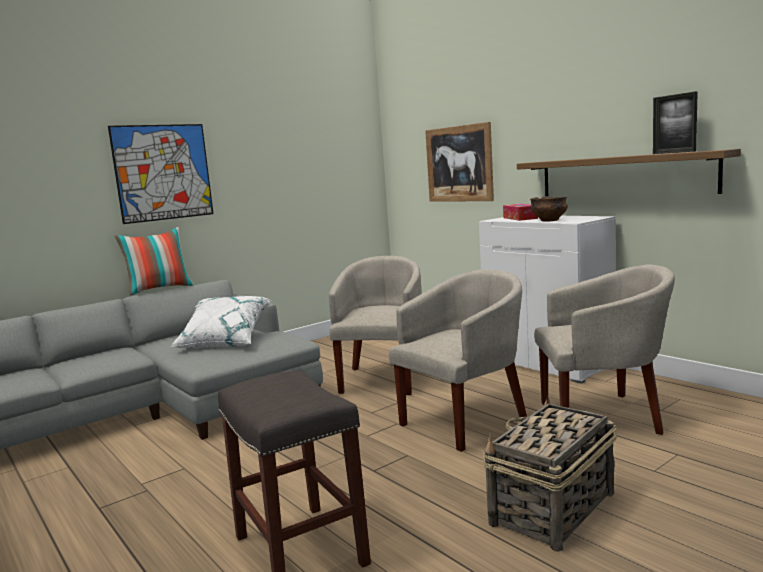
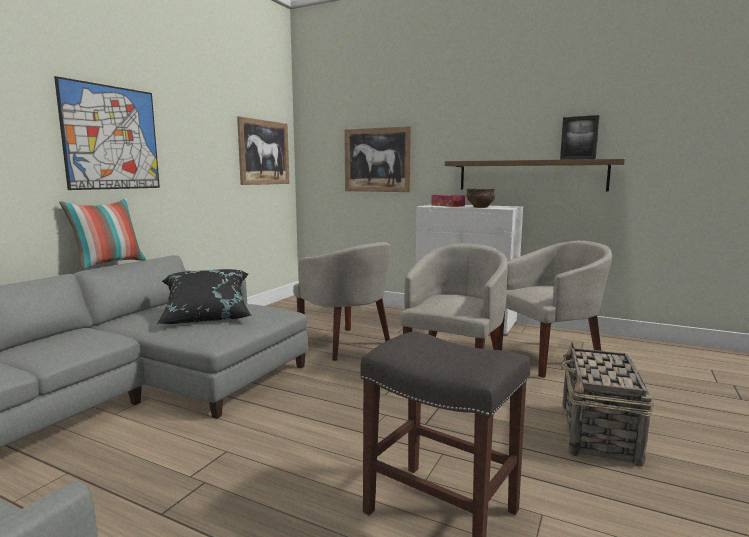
camera: 25 degrees left, 0 degrees up
white pillow [170,296,271,348] -> black pillow [157,269,252,324]
beige armchair [329,256,422,395] -> beige armchair turned 150 degrees clockwise [293,242,391,361]
none -> picture [237,116,289,185]

